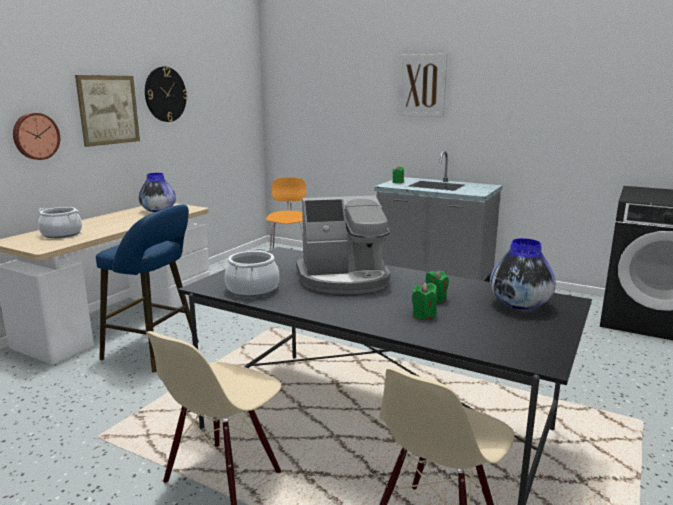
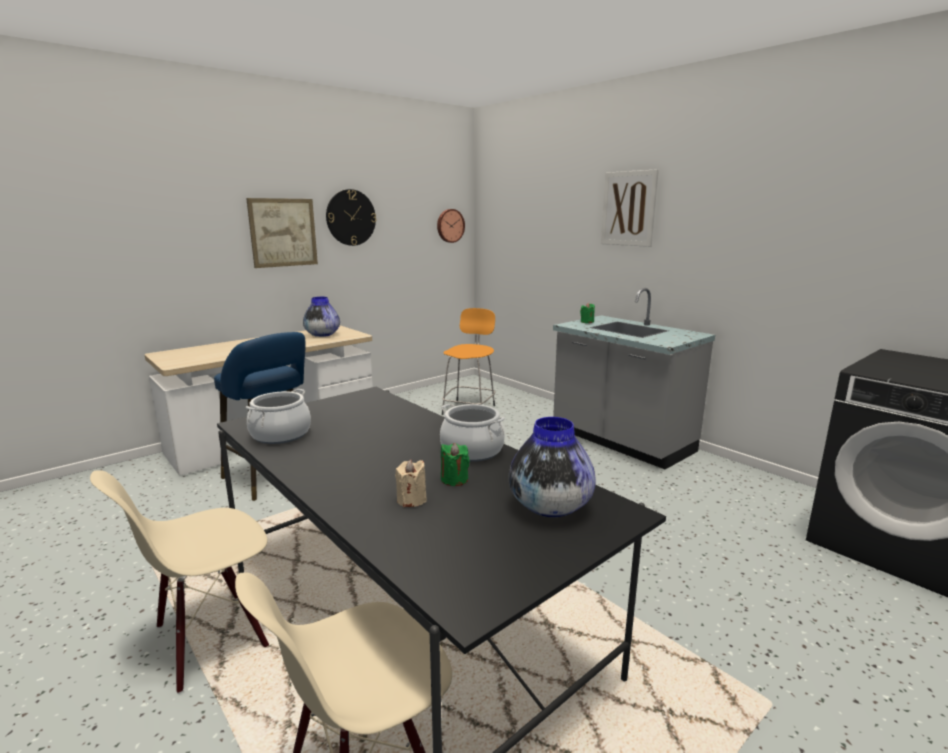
camera: 20 degrees right, 0 degrees up
wall clock [13,113,60,160] -> wall clock moved to [437,209,465,243]
cooking pot [38,207,82,238] -> cooking pot moved to [440,404,505,462]
coffee machine [296,196,390,294] -> none
green candle [412,283,437,320] -> beige candle [395,459,427,507]

